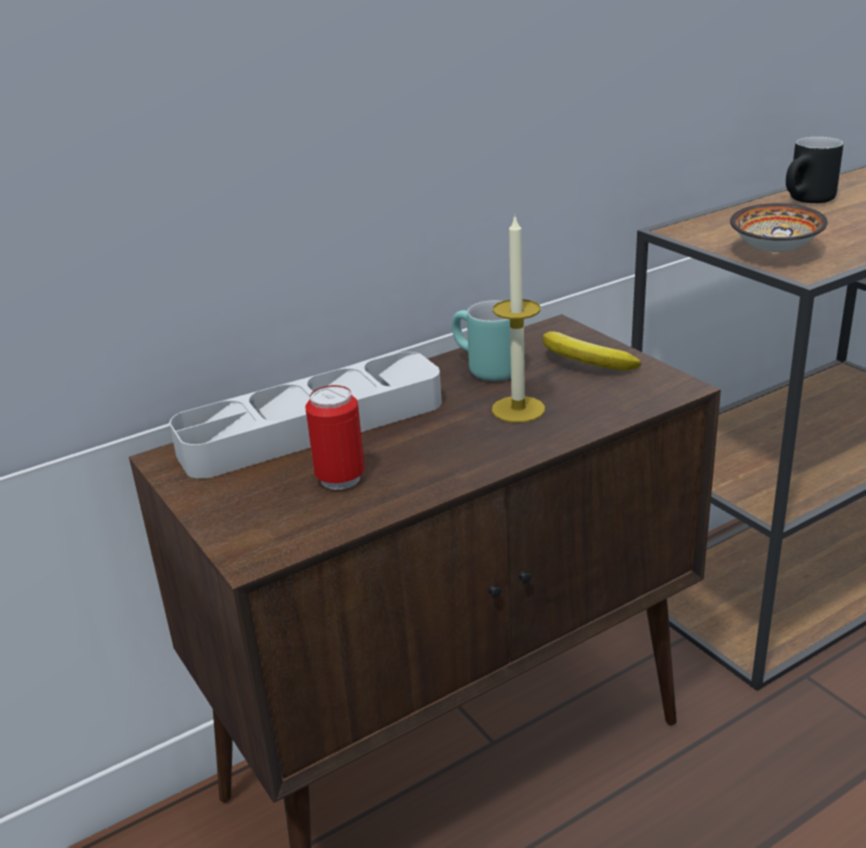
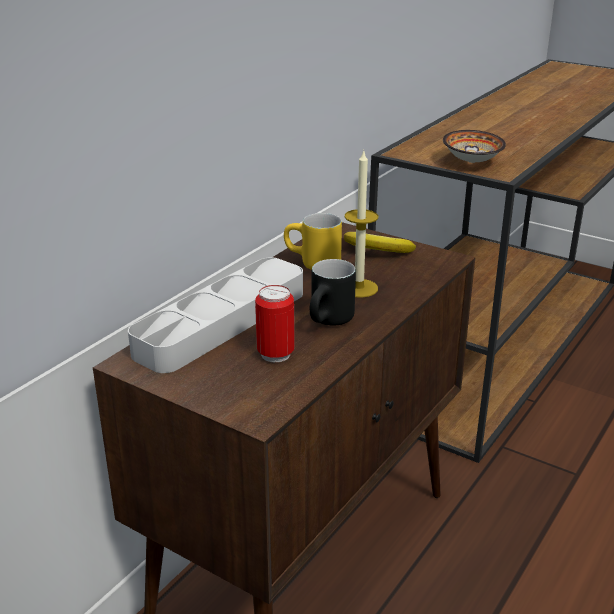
camera: 25 degrees left, 0 degrees up
turquoise mug [452,300,511,381] -> yellow mug [284,213,342,270]
black mug [786,137,843,203] -> black mug moved to [310,259,356,326]

